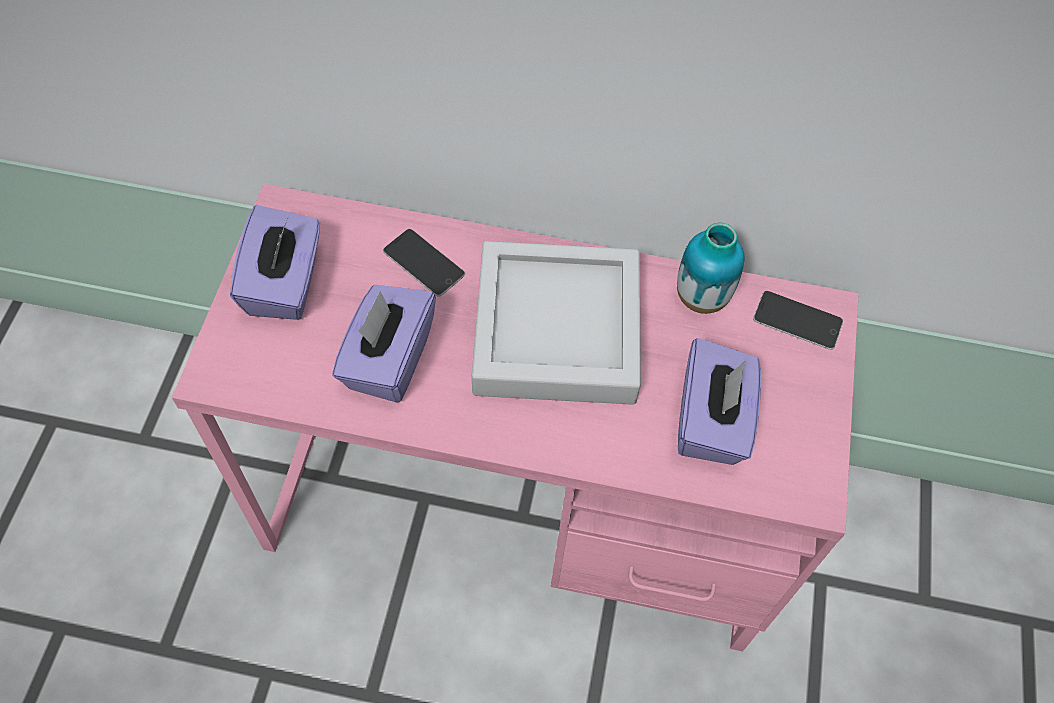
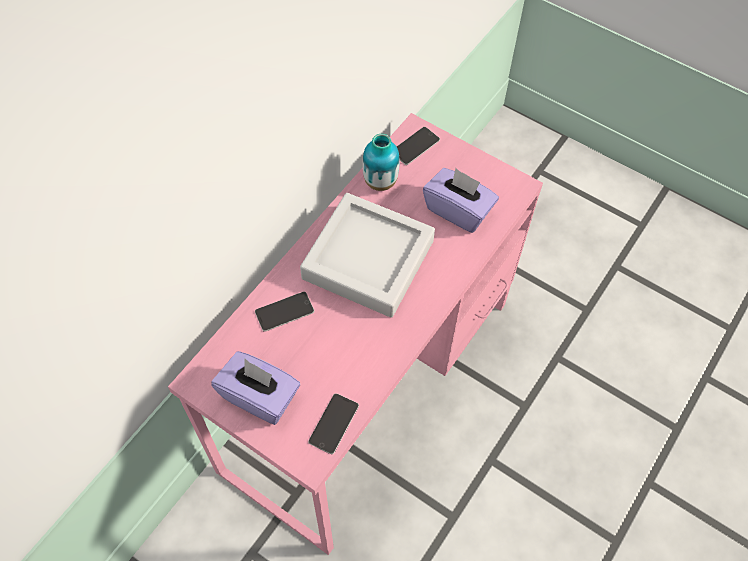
camera: 65 degrees left, 0 degrees up
purple tissue box [332,285,436,403] -> none
none -> phone [308,393,359,454]

